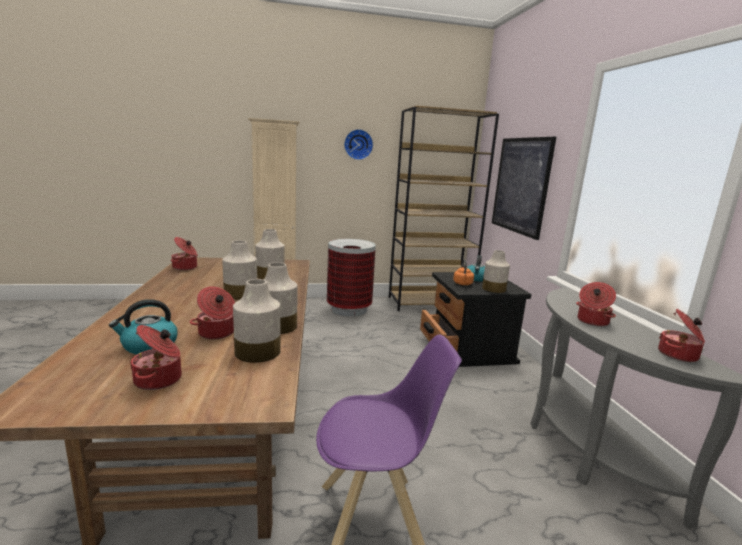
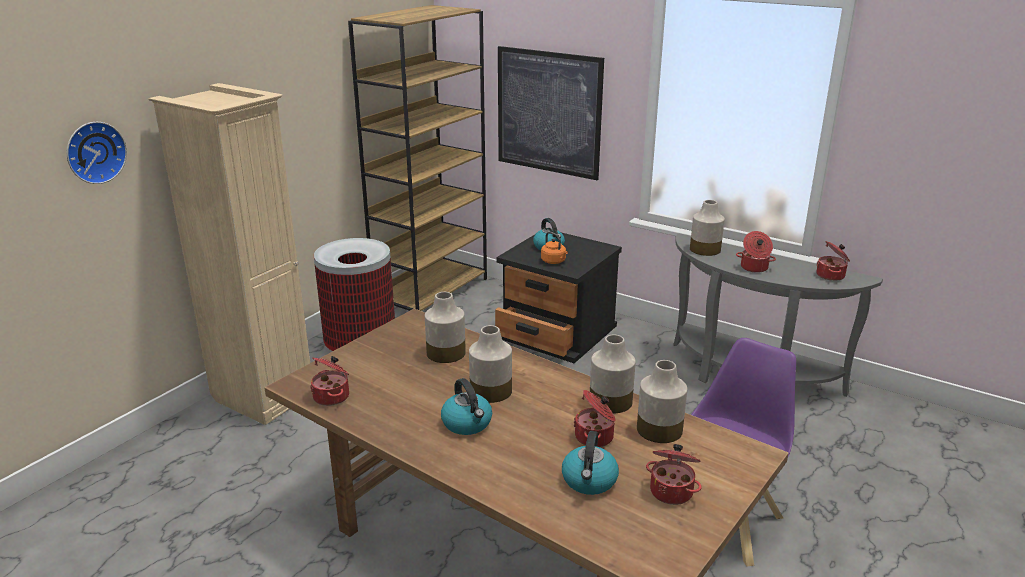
camera: 45 degrees left, 10 degrees up
wall clock [344,129,373,160] -> wall clock moved to [67,122,127,184]
beige vase [482,250,510,293] -> beige vase moved to [690,200,725,256]
none -> kettle [441,378,492,435]

